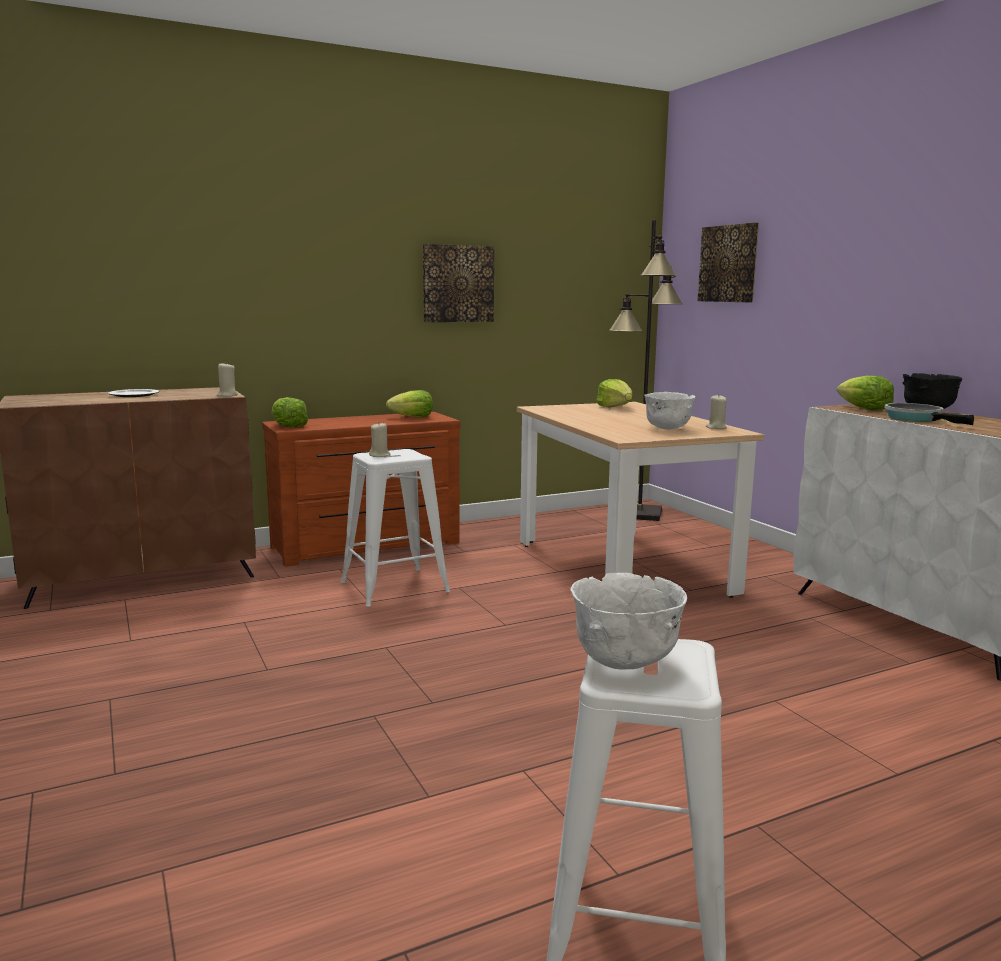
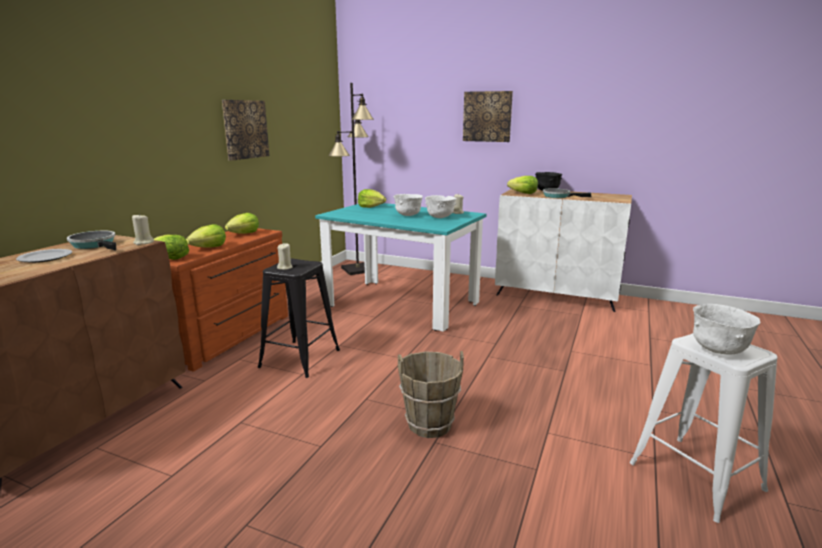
camera: 40 degrees left, 5 degrees up
white stool [341,449,450,606] -> black stool [258,259,340,378]
beige dining table [517,402,764,598] -> turquoise dining table [315,203,487,332]
picture [698,223,759,302] -> picture moved to [463,91,513,142]
none -> frying pan [67,231,116,250]
none -> lettuce [186,224,226,248]
none -> white bowl [393,194,423,216]
none -> brown bucket [398,351,464,438]

